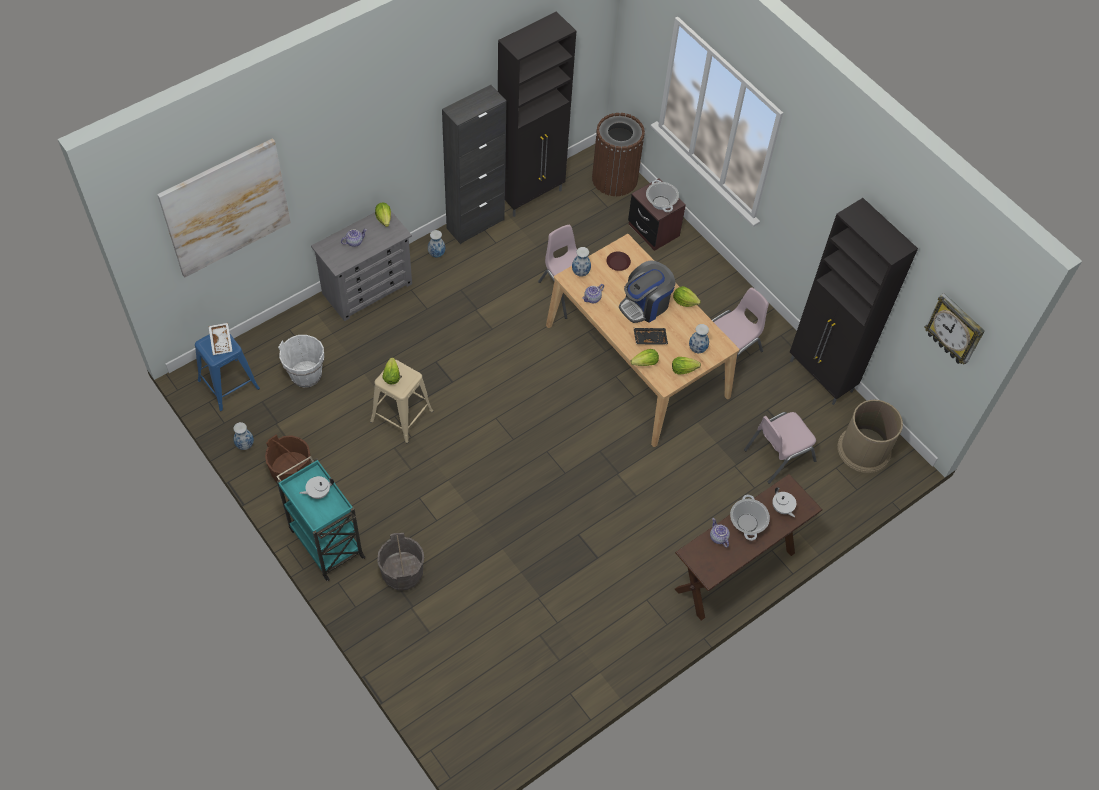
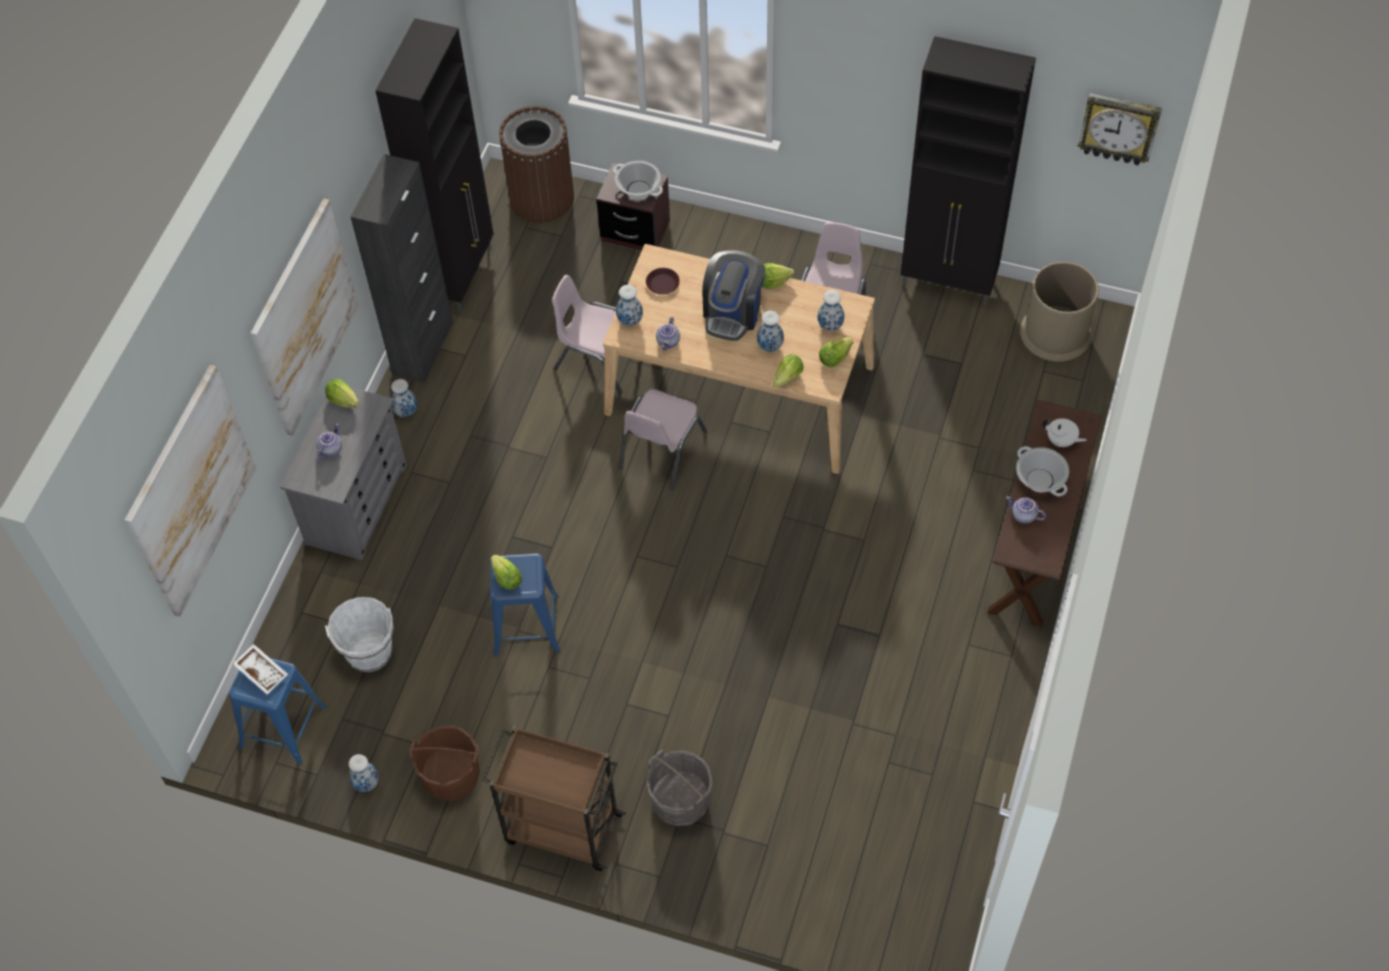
camera: 30 degrees left, 0 degrees up
turquoise cart [276,456,366,581] -> brown cart [482,726,626,871]
white teapot [300,476,334,499] -> none
beige stool [370,360,433,443] -> blue stool [490,553,560,657]
black tray [634,328,668,344] -> vase [757,311,784,352]
pink chair [744,412,817,484] -> pink chair moved to [619,389,708,489]
none -> picture [251,198,359,436]

